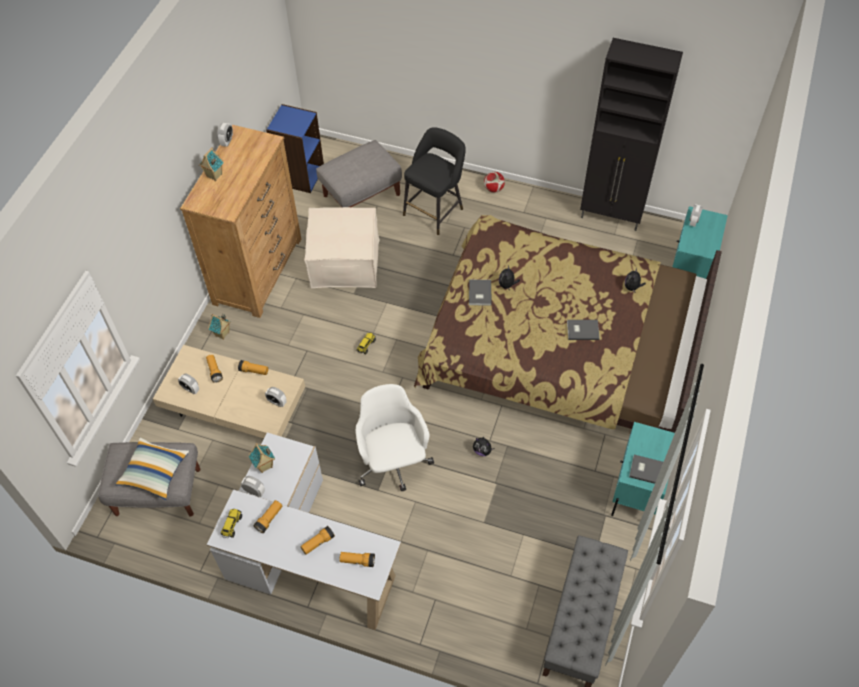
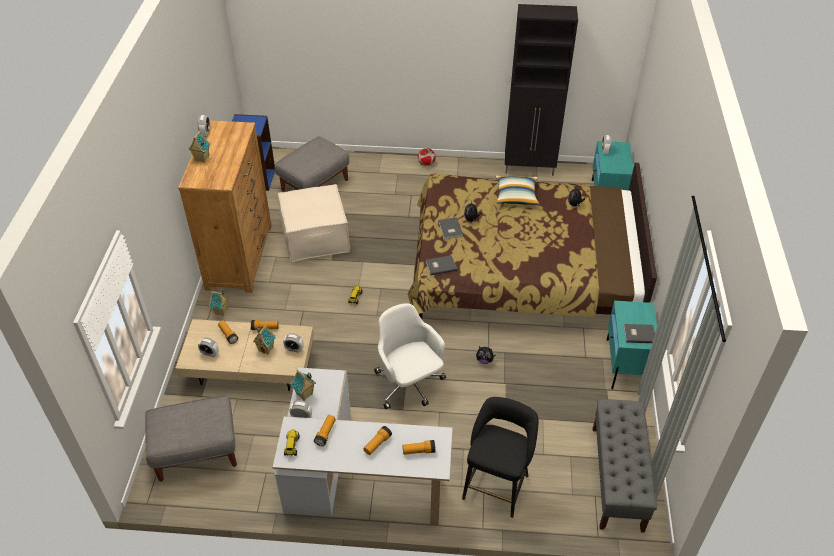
camera: 15 degrees left, 10 degrees down
pillow [116,438,189,500] -> pillow moved to [496,176,540,205]
black stool [403,127,466,235] -> black stool moved to [462,397,538,518]
grey book [567,320,600,340] -> grey book moved to [426,255,457,275]
none -> toy house [253,325,276,355]

